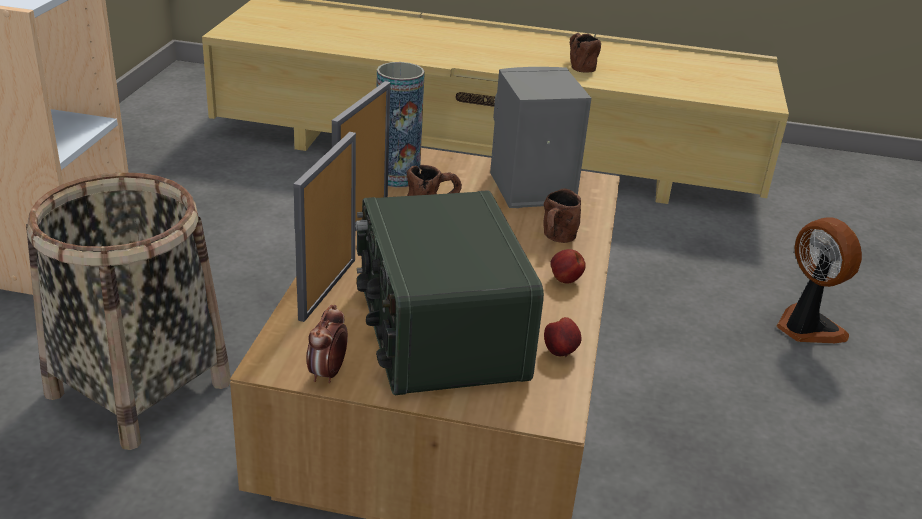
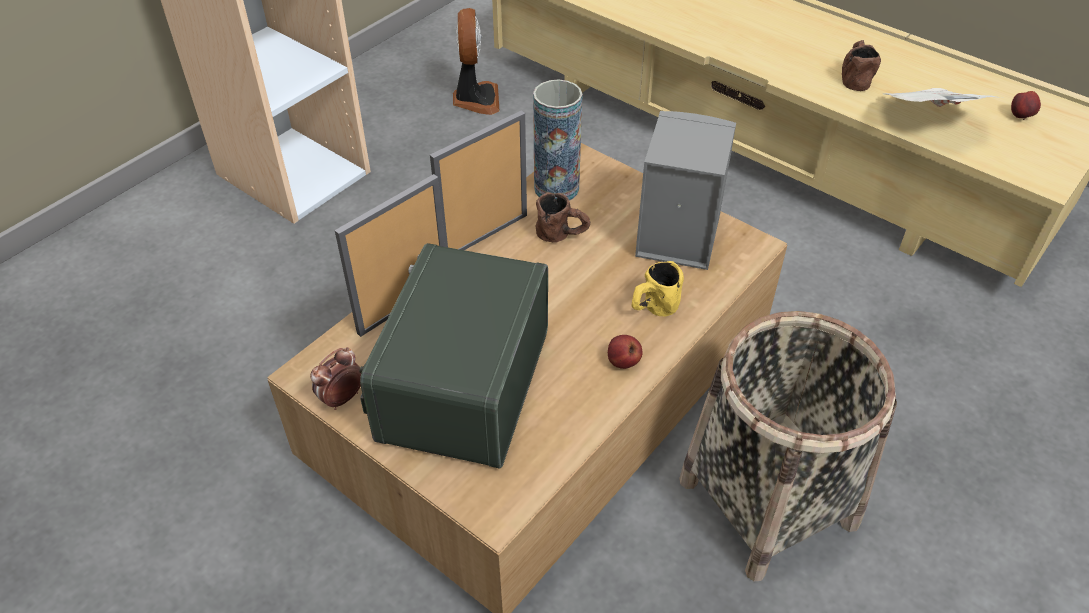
camera: 30 degrees right, 15 degrees up
basket [26,172,231,450] -> basket moved to [679,311,897,581]
brown mug [544,189,581,243] -> yellow mug [631,261,684,316]
apple [544,317,581,357] -> apple moved to [1011,91,1041,120]
fan [776,217,862,343] -> fan moved to [453,8,499,115]
none -> newspaper [884,88,1002,107]

